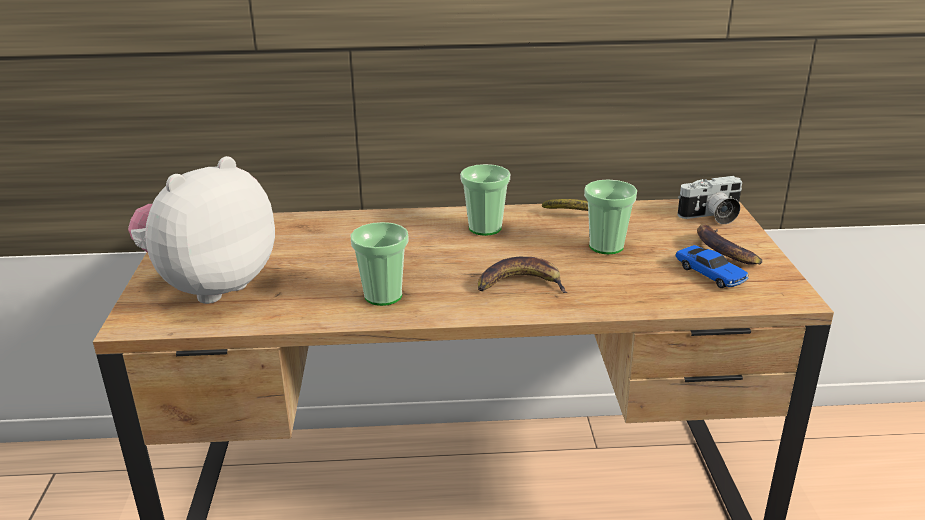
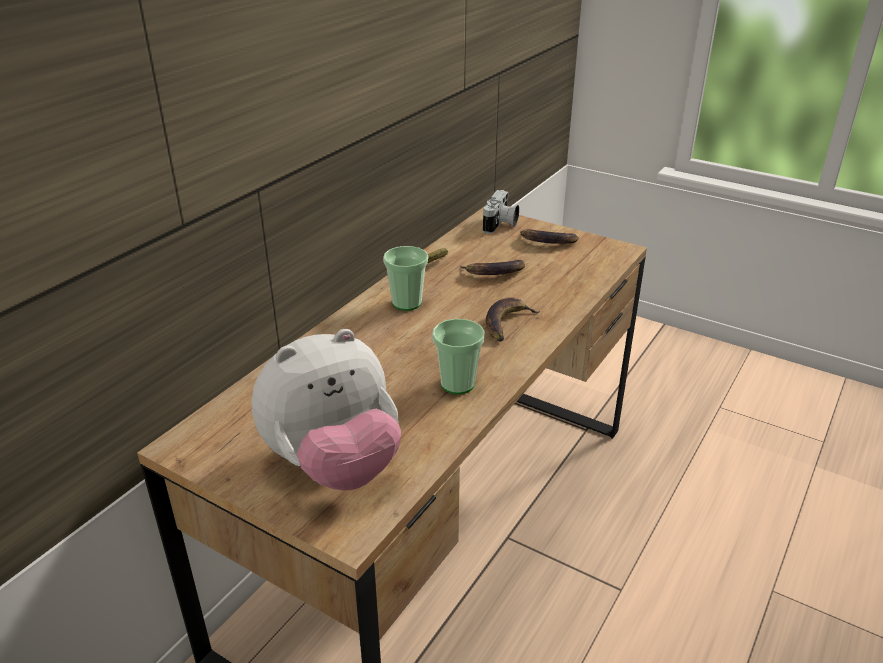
camera: 55 degrees left, 5 degrees up
plush toy [128,156,275,304] -> plush toy turned 105 degrees counterclockwise [251,329,401,491]
cup [584,180,637,254] -> banana [460,260,525,275]
toy car [675,245,749,288] -> none

